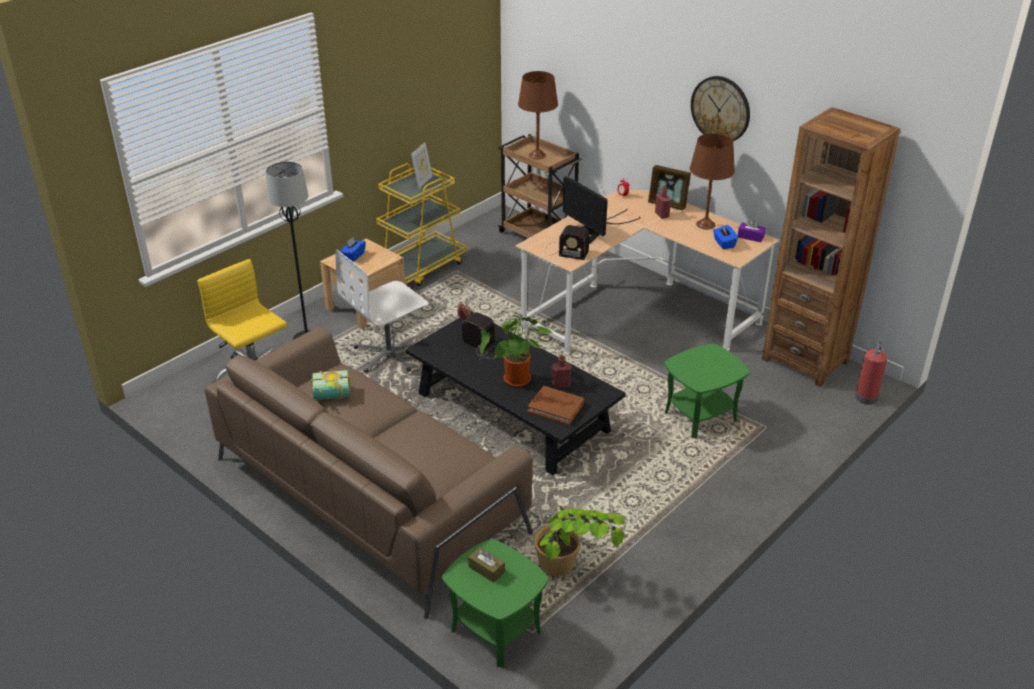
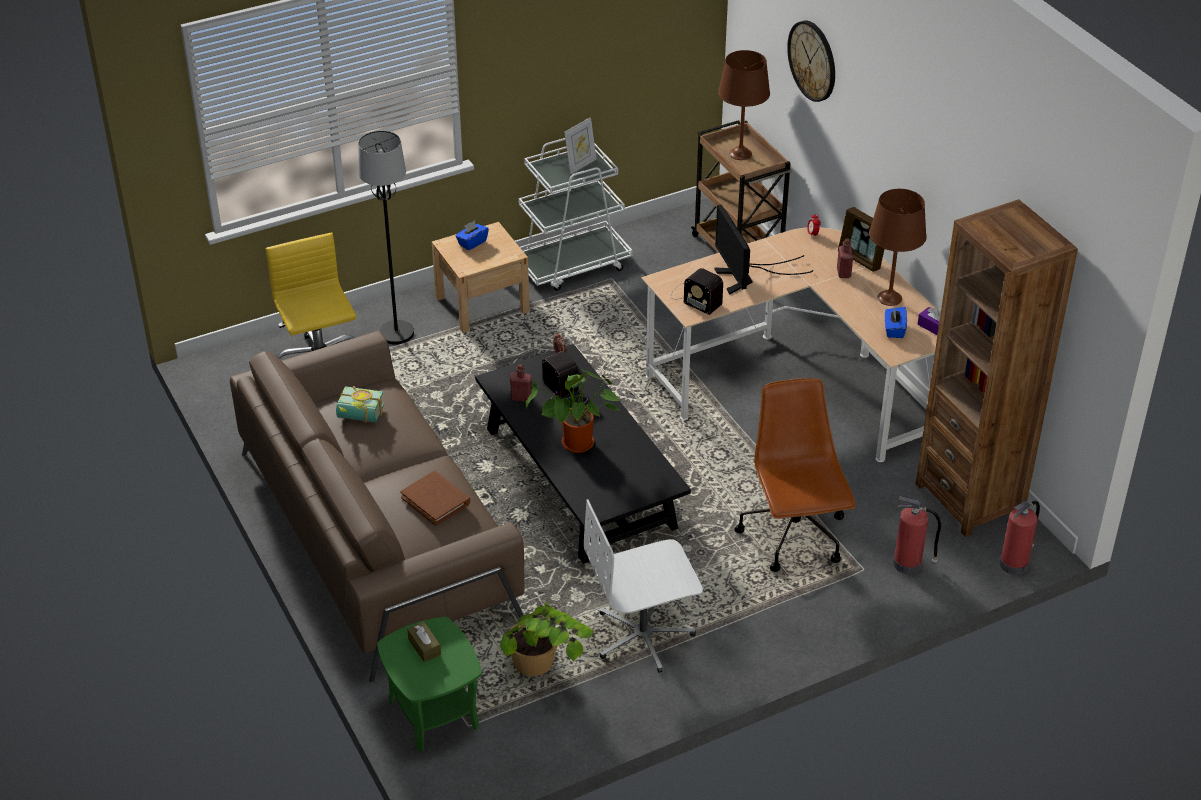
camera: 20 degrees right, 5 degrees up
white office chair [335,250,429,373] -> white office chair moved to [584,499,703,673]
yellow cart [376,163,467,286] -> white cart [519,138,632,291]
brown book [528,386,584,425] -> brown book moved to [400,471,470,526]
red bottle [552,355,572,389] -> red bottle moved to [509,364,532,402]
green side table [664,343,750,438] -> brown office chair [734,378,856,572]
wall clock [691,76,750,141] -> wall clock moved to [787,20,835,102]
none -> fire extinguisher [893,496,941,574]

